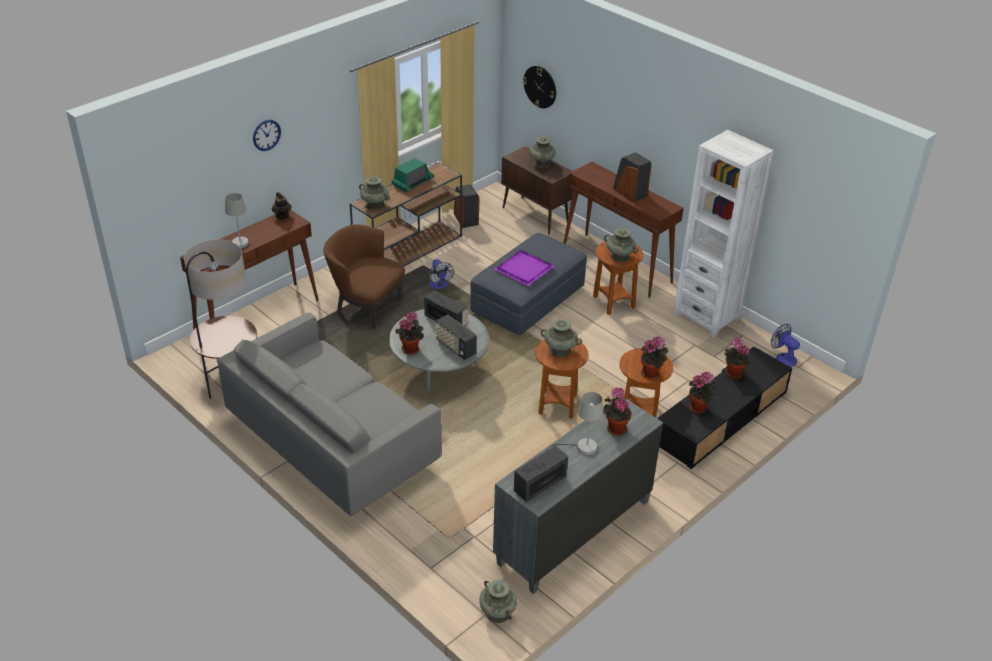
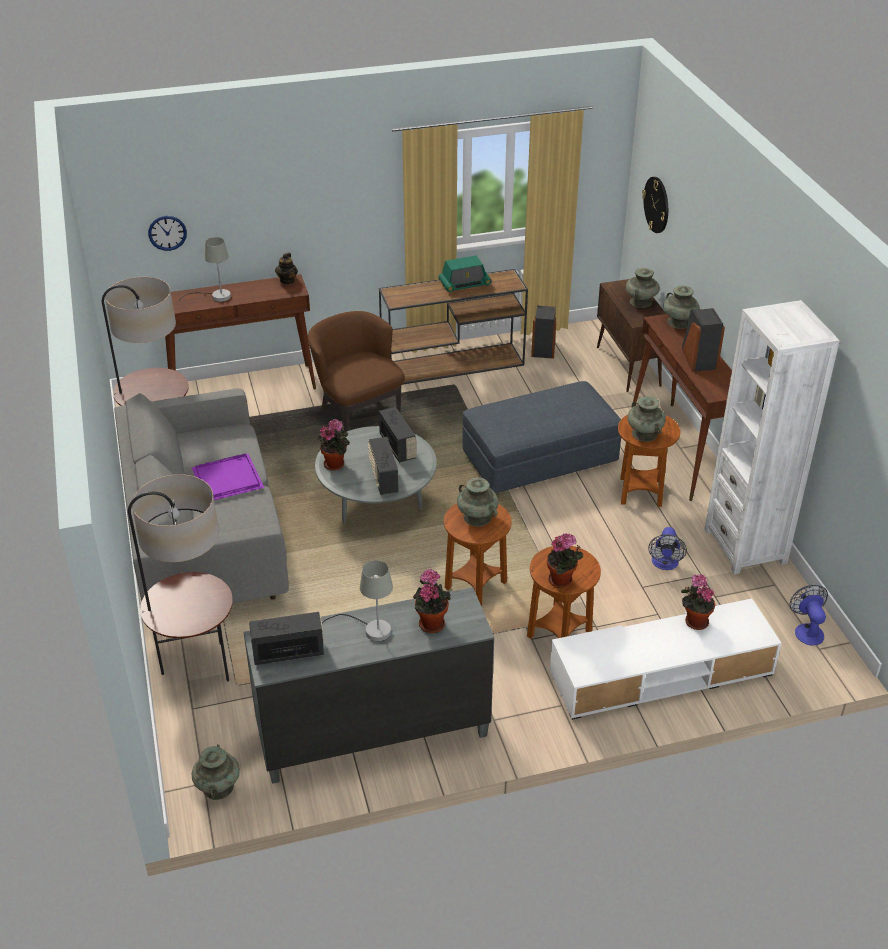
camera: 30 degrees right, 0 degrees up
wall clock [253,120,281,151] -> wall clock moved to [148,216,187,251]
turquoise vase [359,176,390,210] -> turquoise vase moved to [663,286,700,329]
fan [429,259,454,289] -> fan moved to [648,527,687,570]
purple tray [494,250,555,286] -> purple tray moved to [191,453,264,500]
black tv stand [657,347,792,469] -> white tv stand [550,598,782,720]
potted plant [689,372,716,414] -> none
none -> floor lamp [128,474,233,682]

